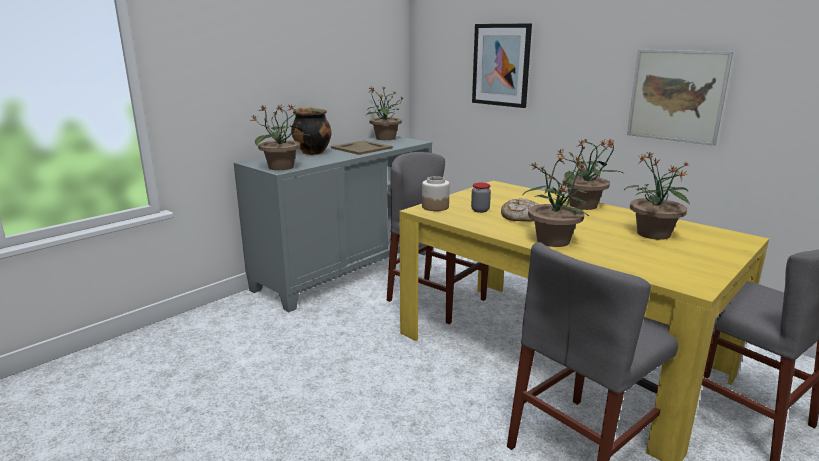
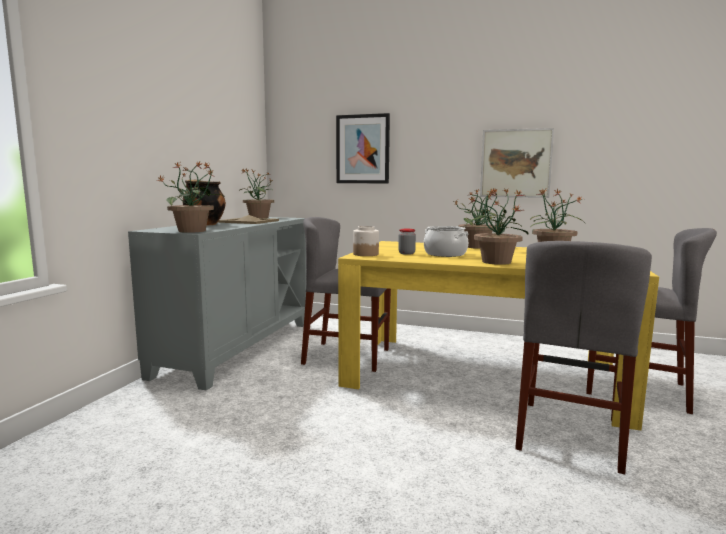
camera: 25 degrees left, 10 degrees down
bread [501,198,539,221] -> cooking pot [424,226,469,257]

